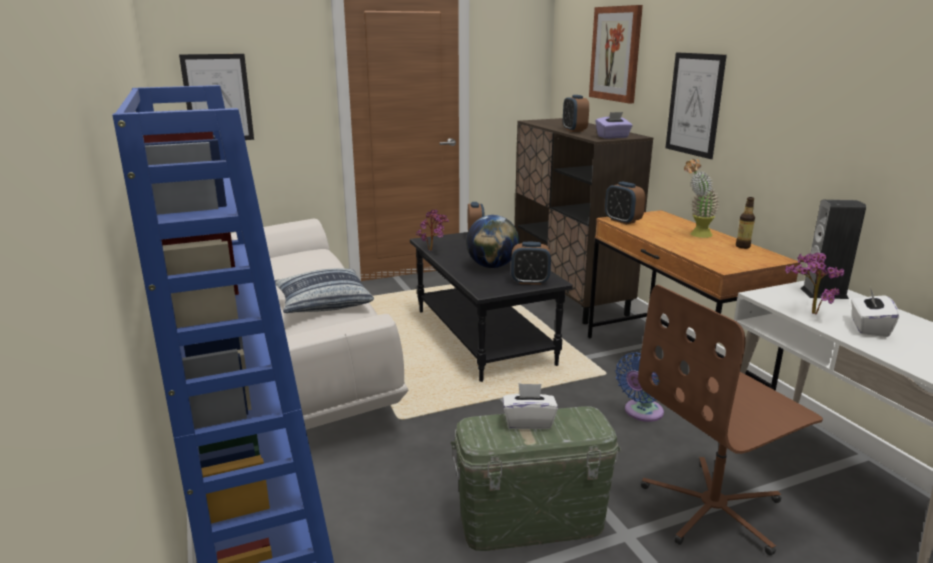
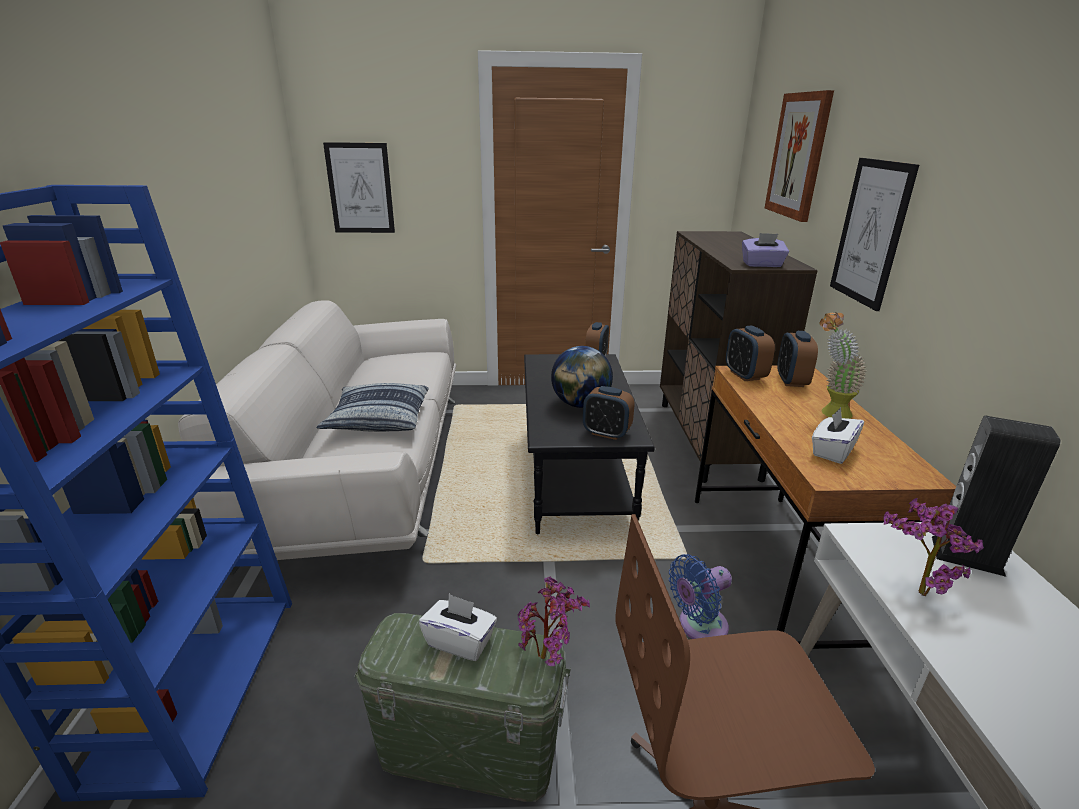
camera: 20 degrees right, 5 degrees up
potted plant [416,209,449,251] -> potted plant moved to [518,577,590,666]
alarm clock [563,95,589,132] -> alarm clock moved to [777,331,818,387]
bottle [736,197,755,249] -> none
white tissue box [851,288,899,337] -> white tissue box moved to [812,407,864,464]

